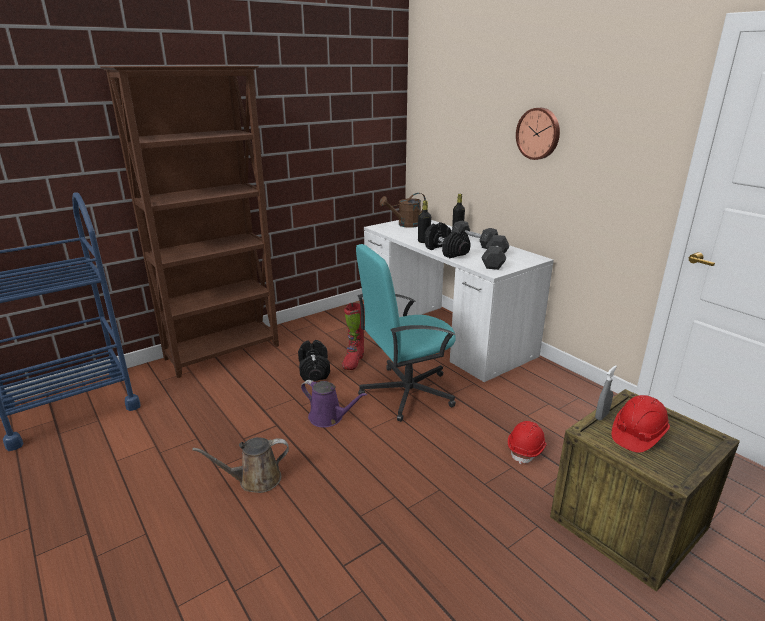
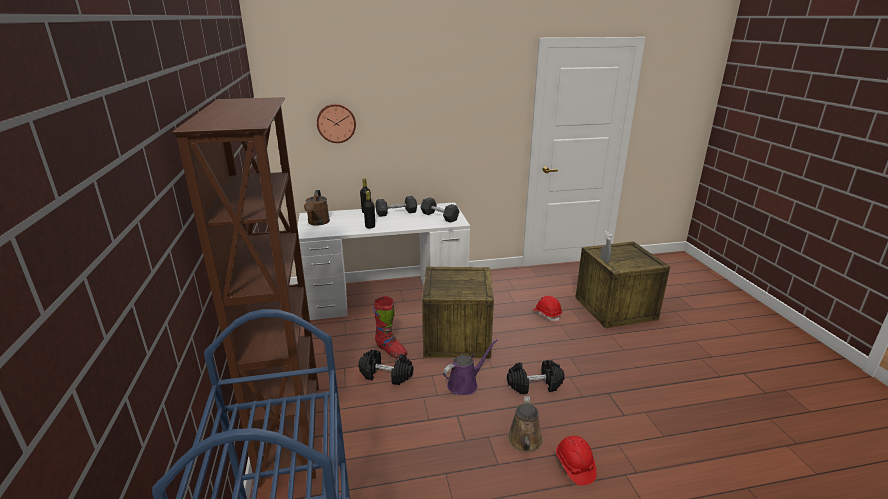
camera: 65 degrees left, 0 degrees up
turquoise office chair [356,244,456,422] -> crate [422,267,494,359]
black dumbbell [425,222,471,258] -> black dumbbell moved to [507,360,565,394]
wall clock [516,108,560,160] -> wall clock moved to [317,104,356,143]
red hard hat [612,395,670,453] -> red hard hat moved to [556,436,597,486]

